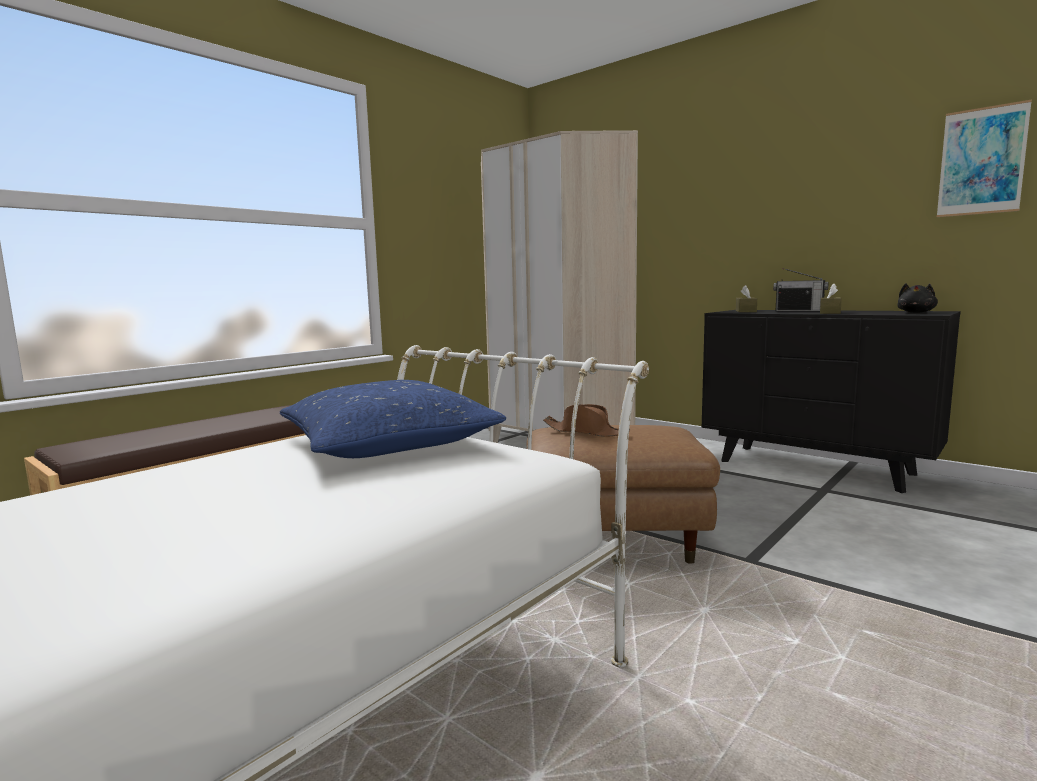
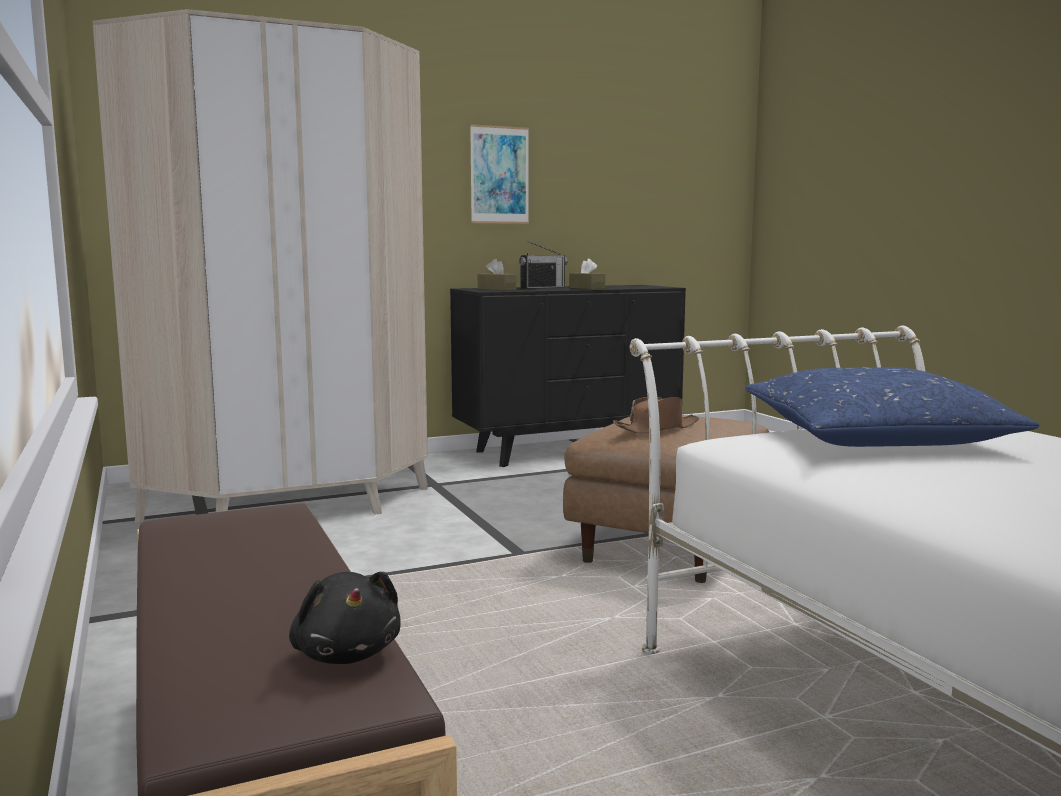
camera: 65 degrees left, 0 degrees up
black plush toy [897,283,938,313] -> black plush toy moved to [289,572,401,664]
picture [937,99,1032,217] -> picture moved to [470,124,529,224]

